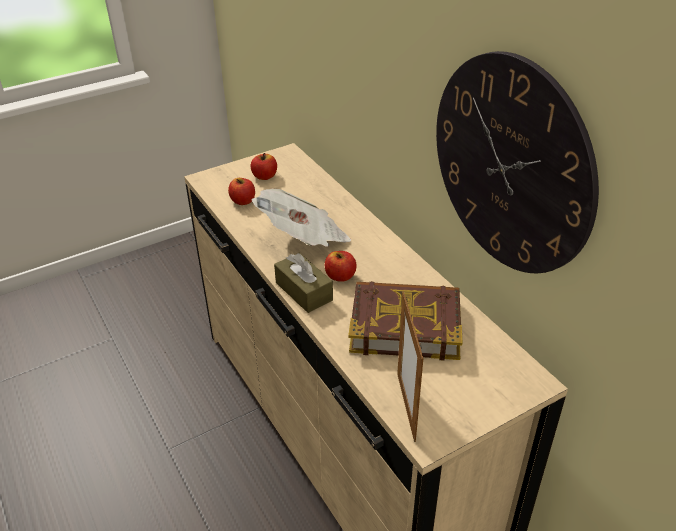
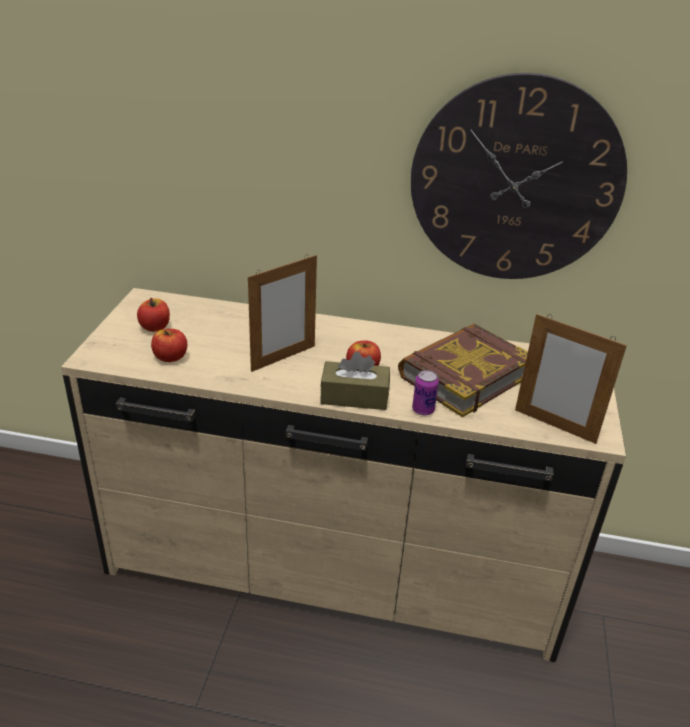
camera: 50 degrees left, 5 degrees down
newspaper [252,189,351,247] -> picture frame [248,254,317,372]
none -> can [412,370,439,415]

